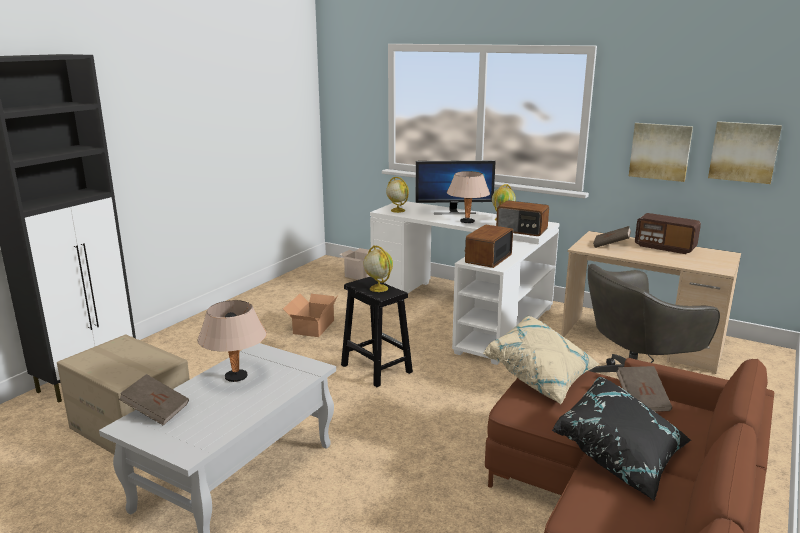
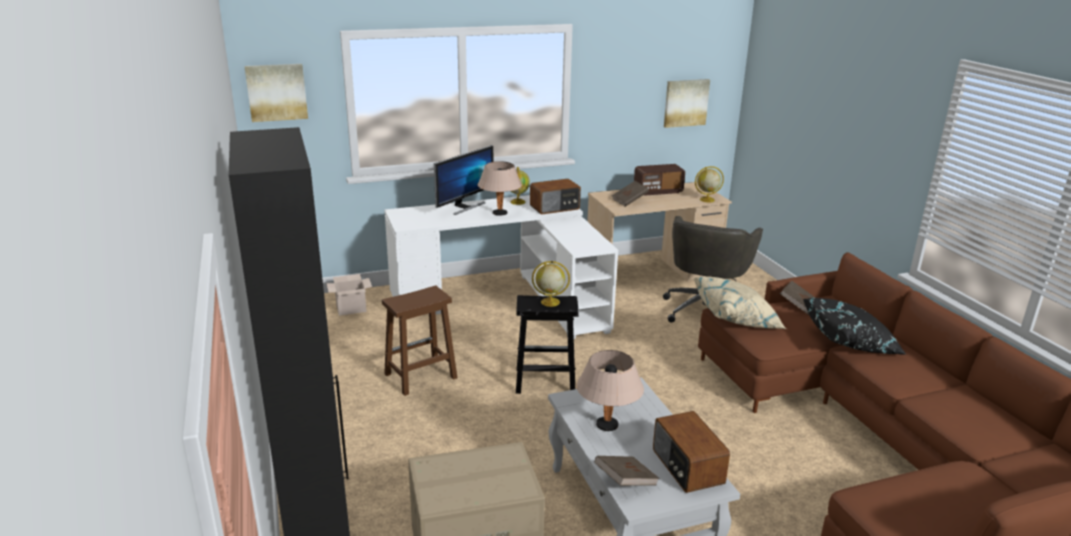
camera: 50 degrees left, 5 degrees up
cardboard box [283,294,338,337] -> brown stool [382,286,457,396]
globe [386,177,409,213] -> globe moved to [695,166,724,202]
radio [465,224,513,268] -> radio moved to [653,411,730,493]
picture [629,123,693,182] -> picture moved to [244,64,308,122]

